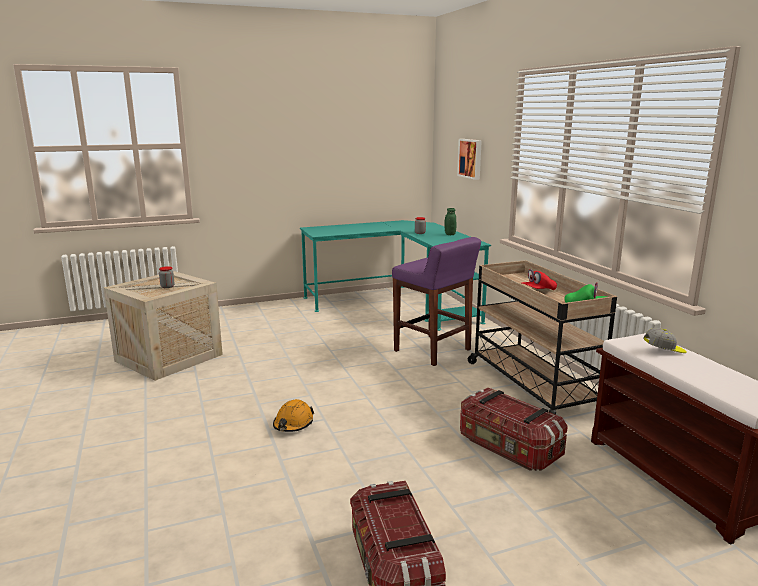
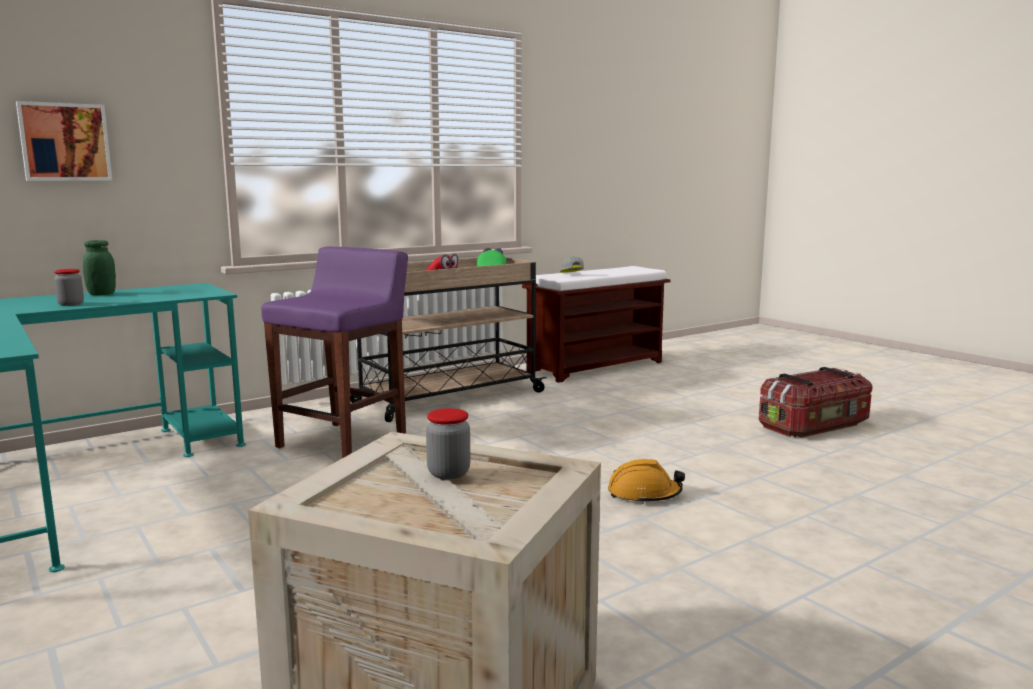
camera: 105 degrees left, 5 degrees down
storage box [460,387,568,471] -> none

